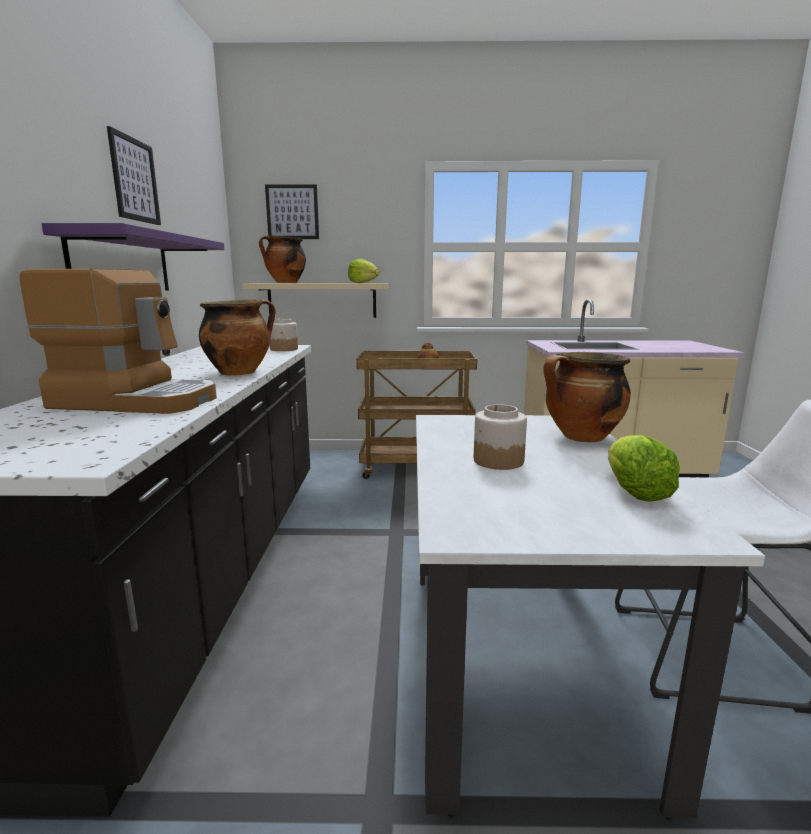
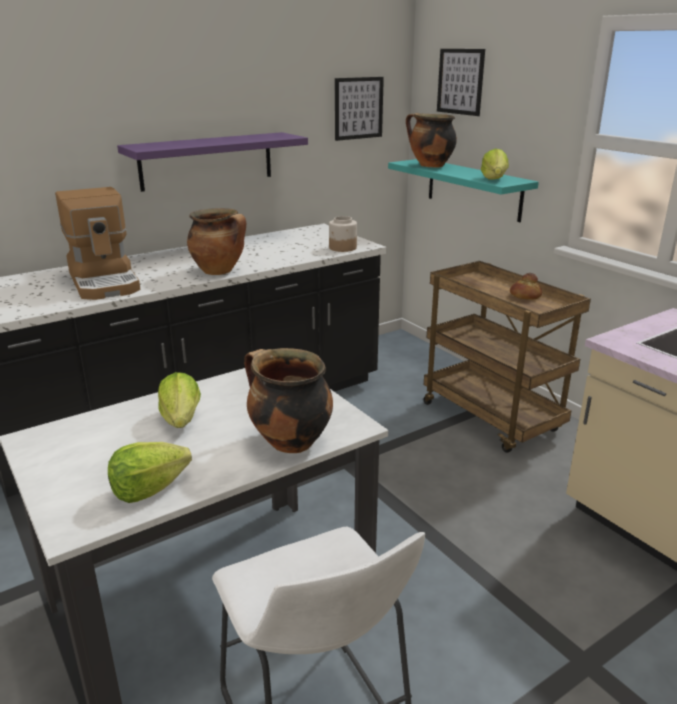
camera: 55 degrees right, 10 degrees up
picture [107,126,161,225] -> picture moved to [335,77,384,141]
beige shelf [242,283,388,318] -> turquoise shelf [388,159,539,222]
jar [474,404,527,470] -> lettuce [158,372,201,428]

